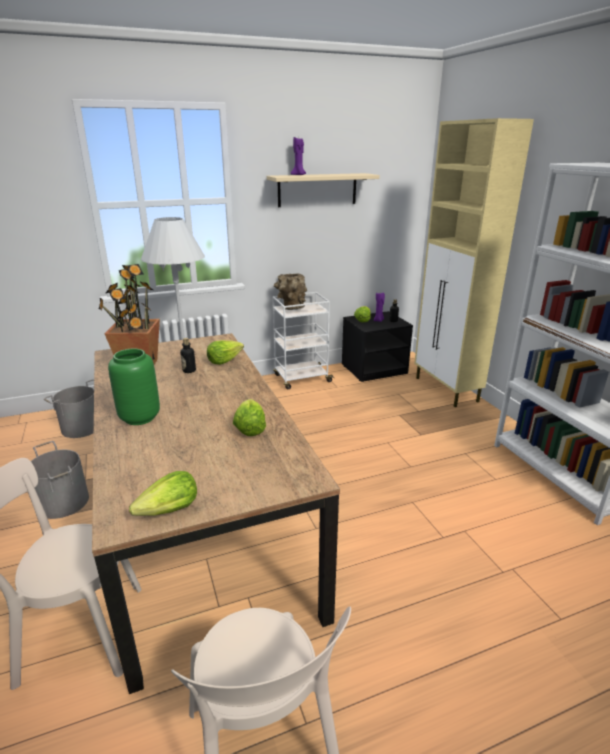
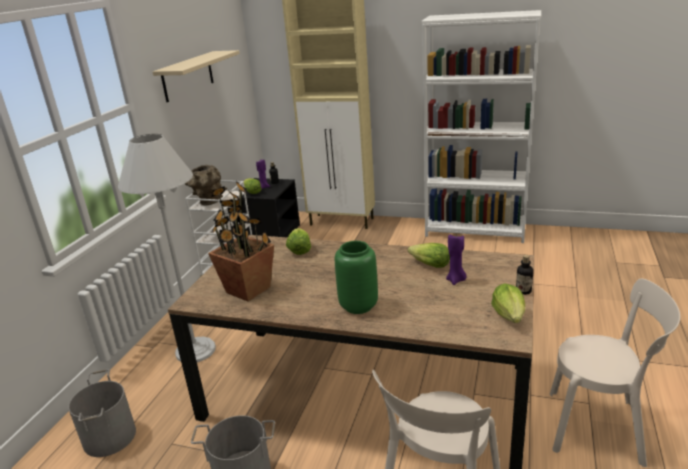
camera: 50 degrees left, 0 degrees up
bottle [180,338,196,373] -> bottle moved to [516,255,533,295]
purple candle [291,137,306,175] -> purple candle moved to [446,234,467,285]

